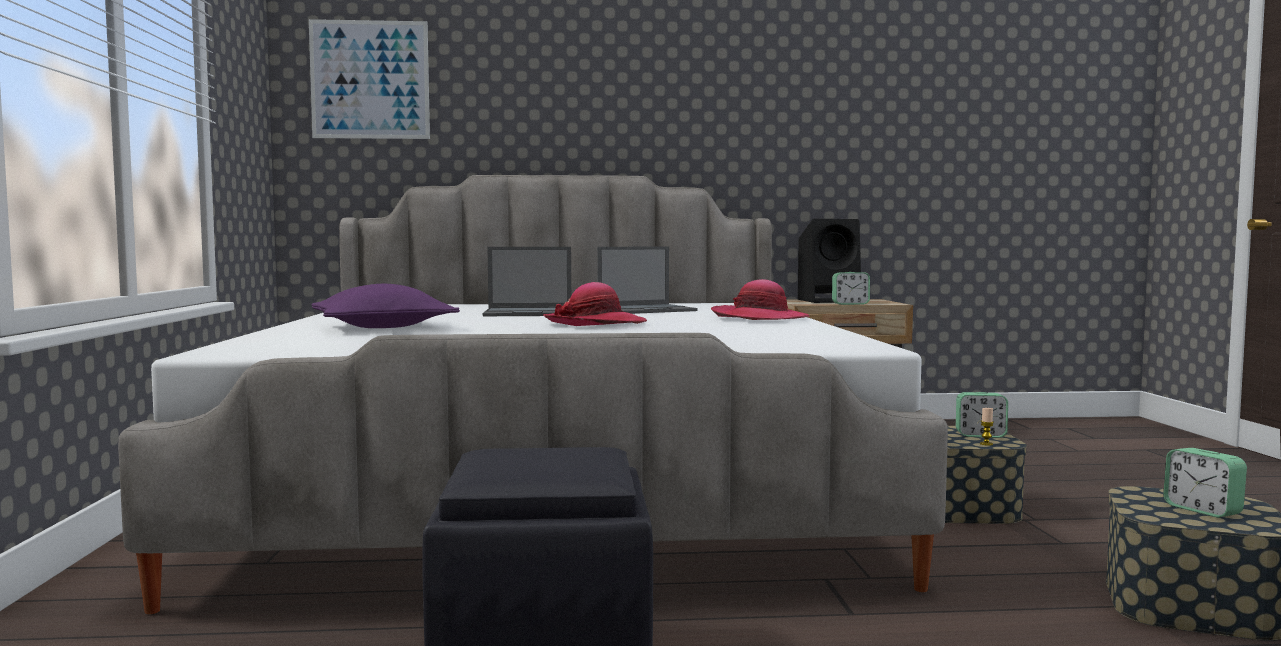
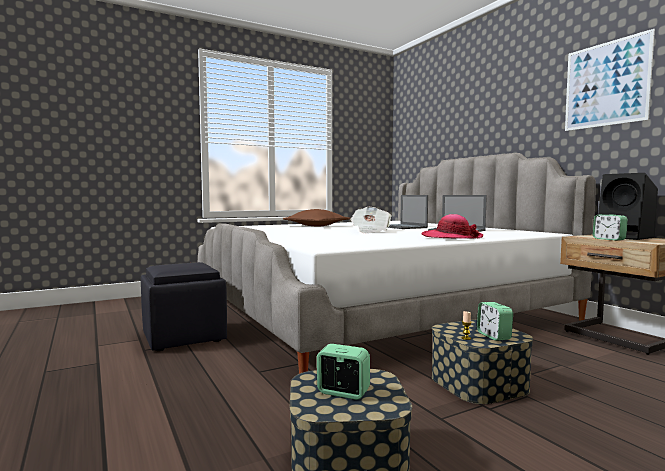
camera: 65 degrees right, 0 degrees up
picture [309,19,430,139] -> picture moved to [565,29,655,131]
purple pillow [312,284,460,328] -> brown pillow [283,209,350,226]
hat [543,282,647,326] -> newspaper [350,207,391,234]
alarm clock [1163,448,1247,518] -> alarm clock turned 75 degrees clockwise [317,344,370,400]

